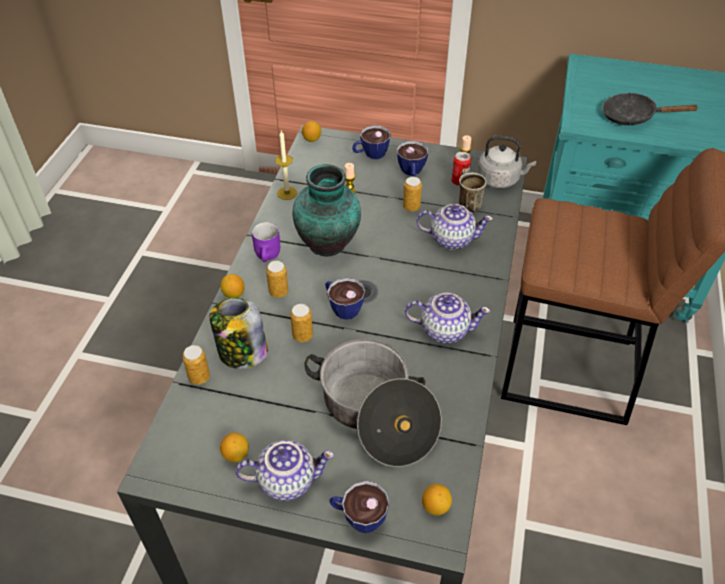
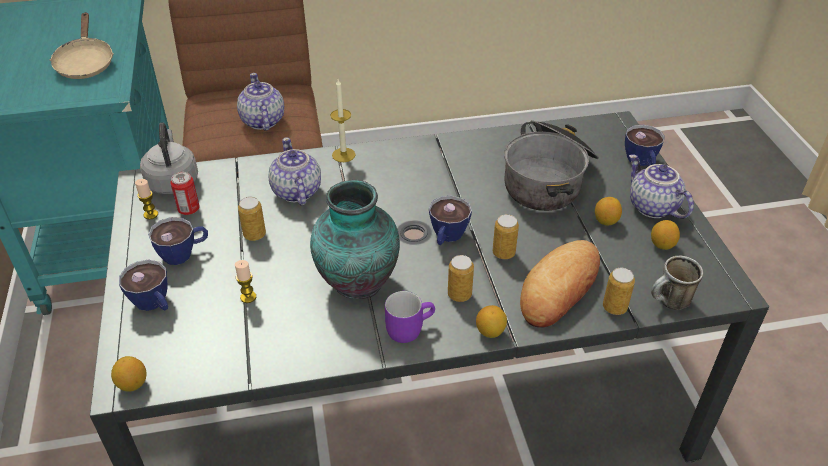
camera: 115 degrees left, 5 degrees down
jar [210,297,268,369] -> bread [520,240,600,328]
candle [275,131,297,200] -> candle moved to [330,79,356,162]
teapot [405,293,491,343] -> teapot moved to [237,73,284,131]
lemon [422,484,452,516] -> lemon moved to [595,197,622,225]
mug [459,173,487,212] -> mug moved to [651,256,703,310]
black frying pan [602,93,699,125] -> beige frying pan [50,12,114,79]

